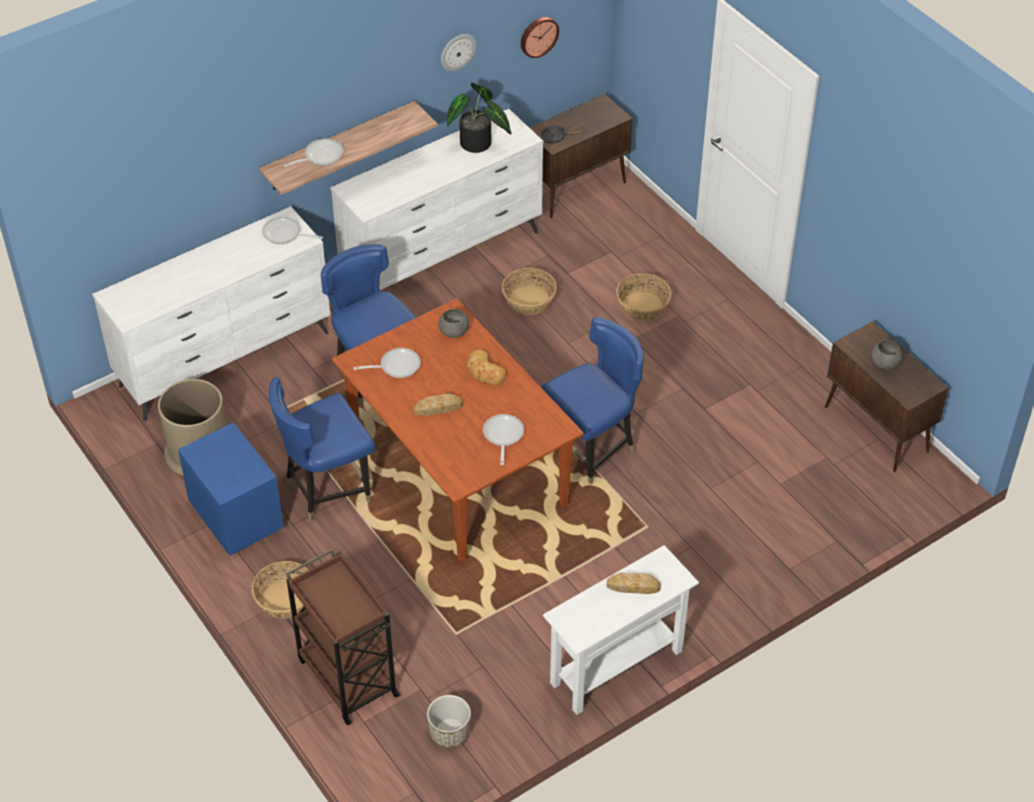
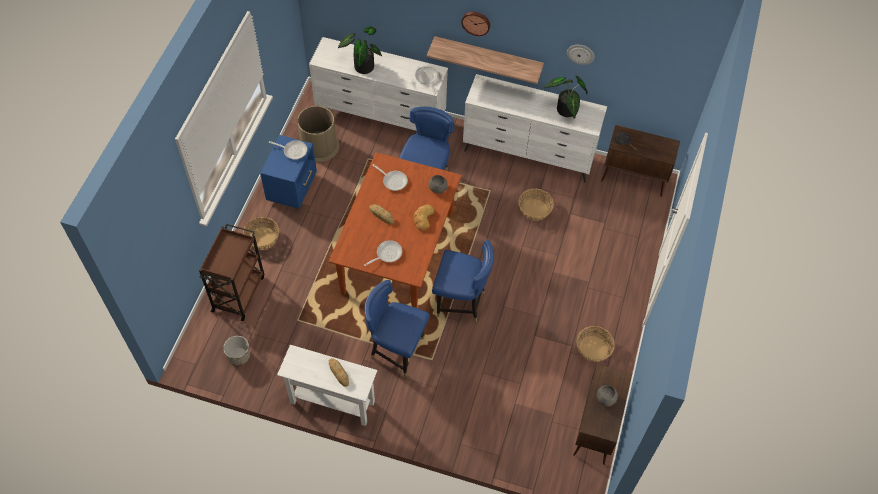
camera: 50 degrees right, 10 degrees up
blue chair [269,377,375,522] -> blue chair moved to [365,280,430,377]
frying pan [284,139,344,167] -> frying pan moved to [269,140,307,160]
wall clock [521,17,559,58] -> wall clock moved to [461,12,490,36]
basket [616,273,671,321] -> basket moved to [576,326,615,362]
none -> potted plant [338,26,382,74]

